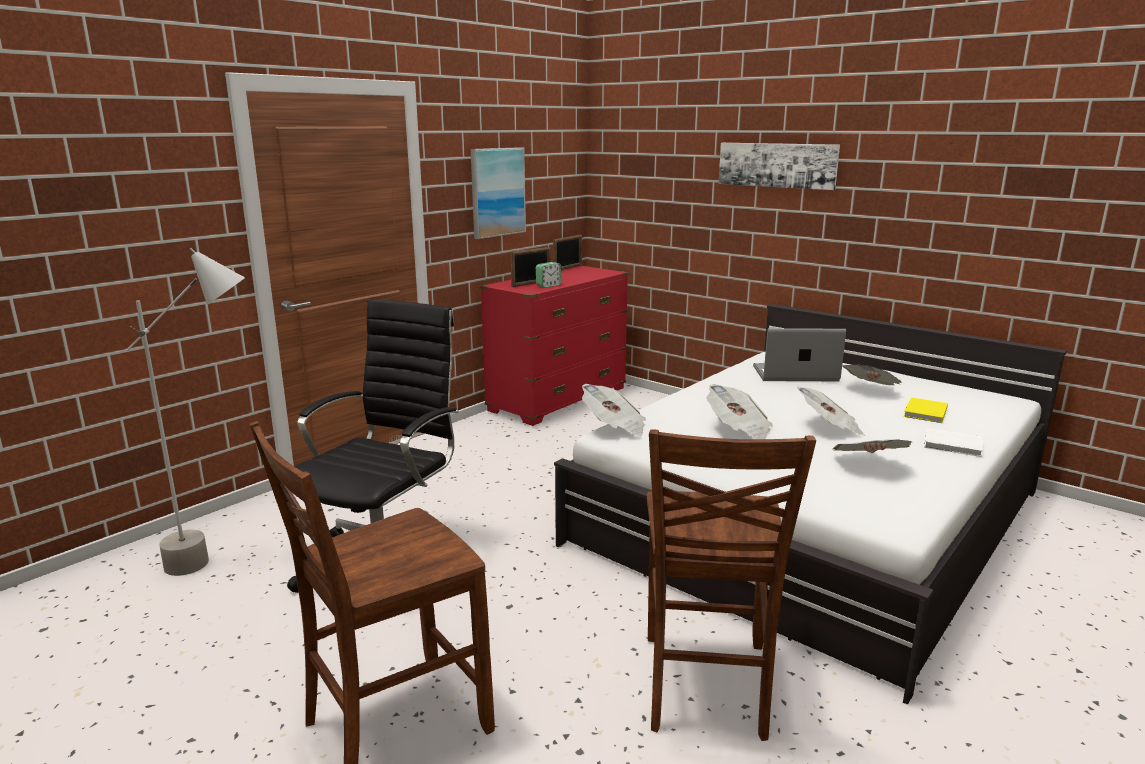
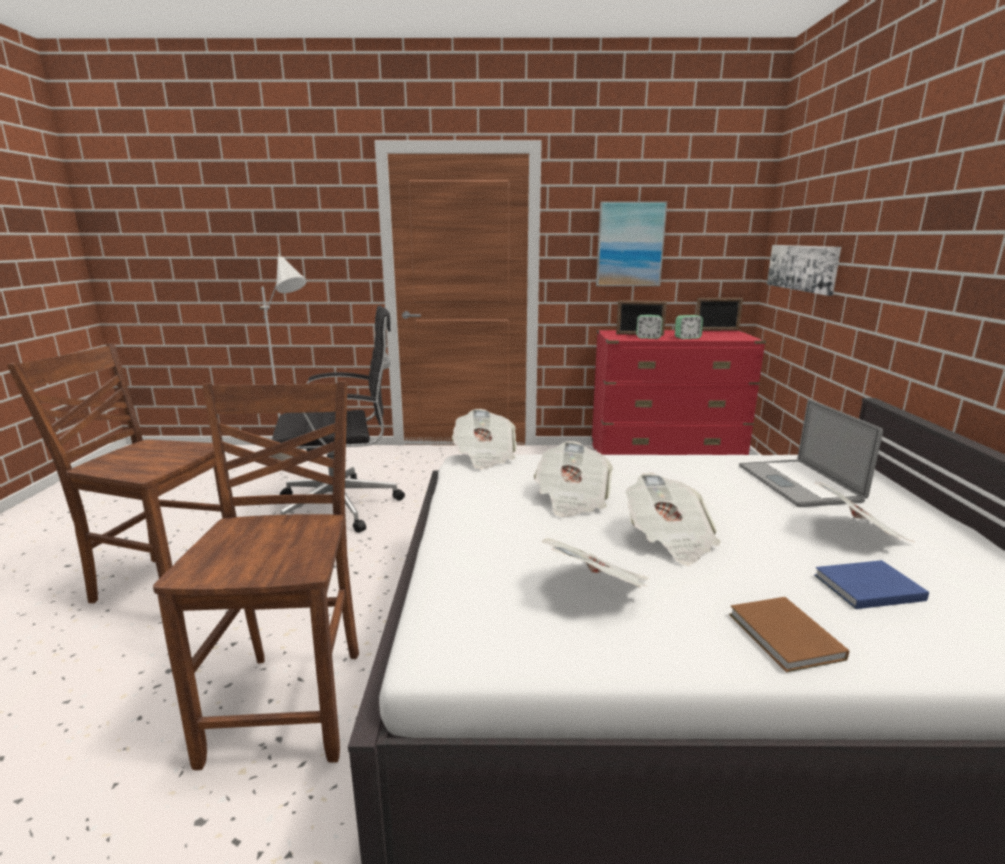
camera: 50 degrees right, 0 degrees up
brown chair [647,429,816,741] -> brown chair turned 120 degrees clockwise [153,381,359,770]
picture [718,143,840,190] -> picture moved to [767,245,841,296]
laptop [753,328,846,381] -> laptop turned 150 degrees counterclockwise [739,399,883,507]
yellow book [904,397,948,423] -> blue book [814,560,929,609]
white book [924,428,983,457] -> brown book [729,597,849,672]
none -> alarm clock [675,315,703,339]

